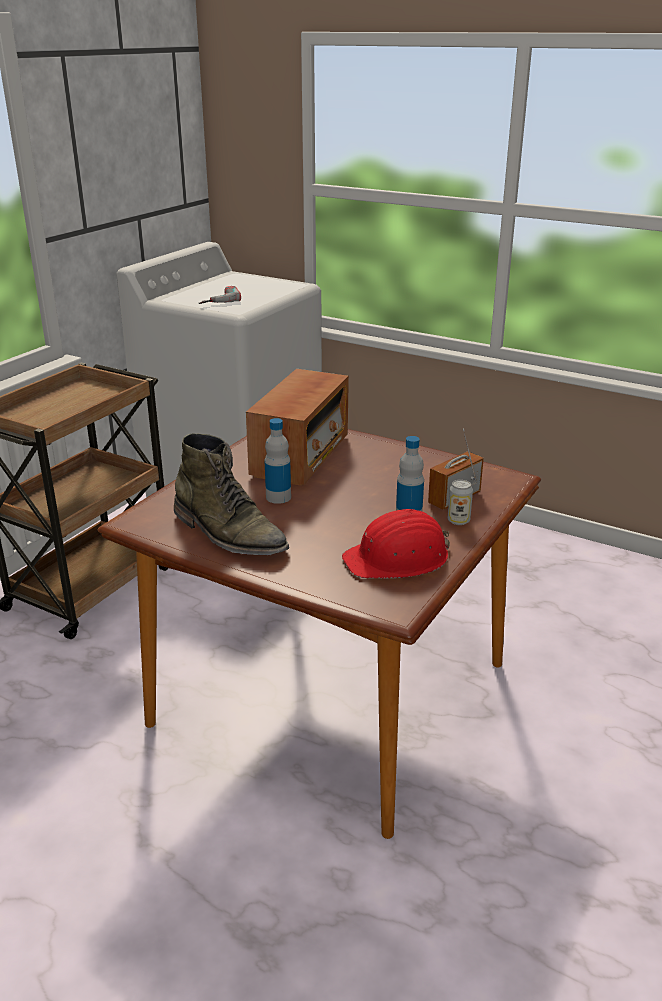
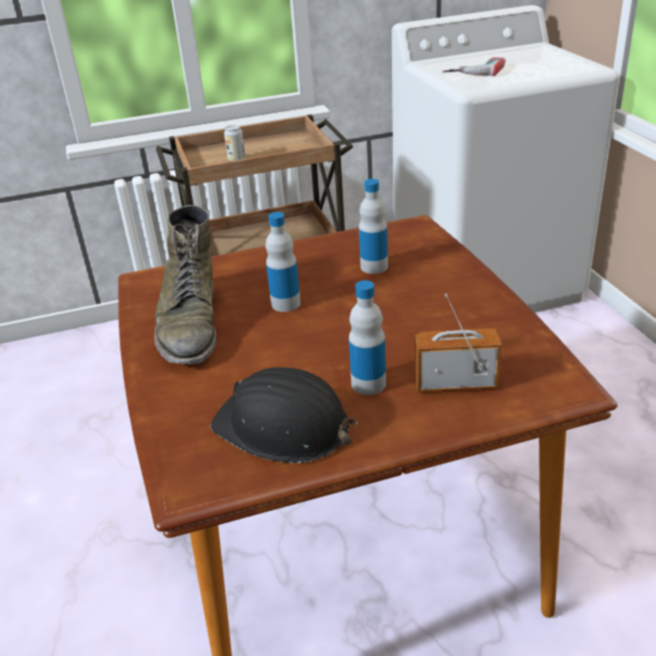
camera: 45 degrees right, 5 degrees up
radio [246,369,349,486] -> bottle [359,179,388,274]
red hard hat [342,509,450,579] -> black hard hat [210,367,357,463]
can [448,480,473,525] -> can moved to [224,125,245,161]

